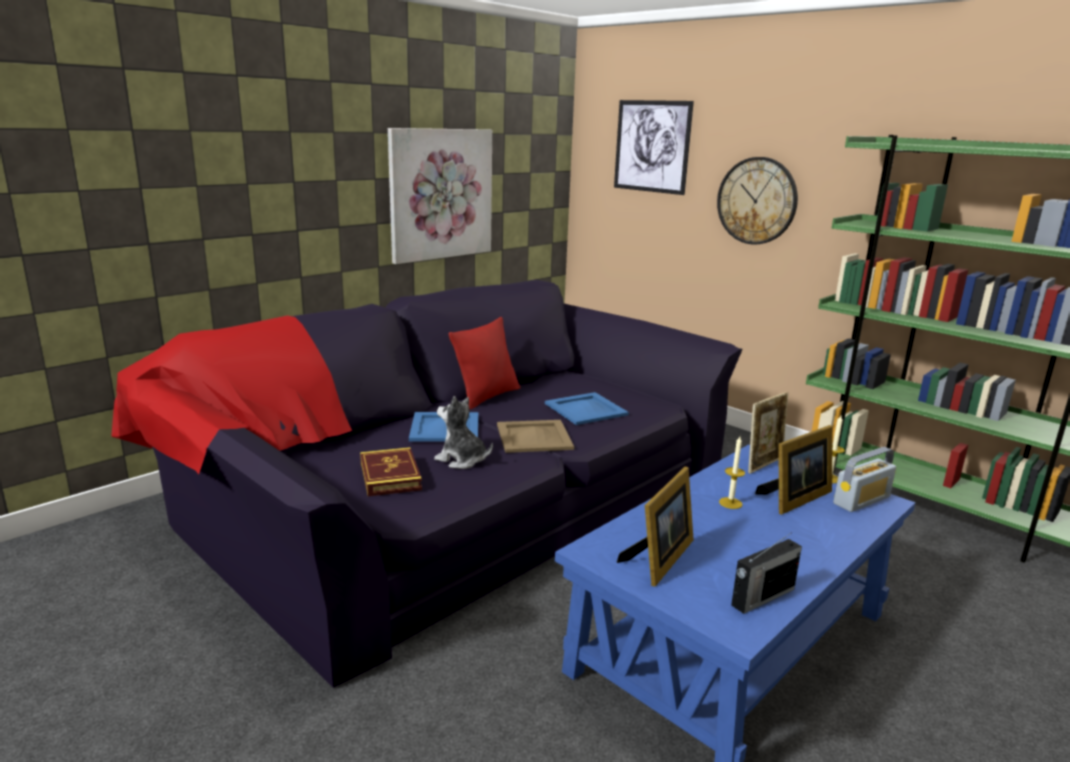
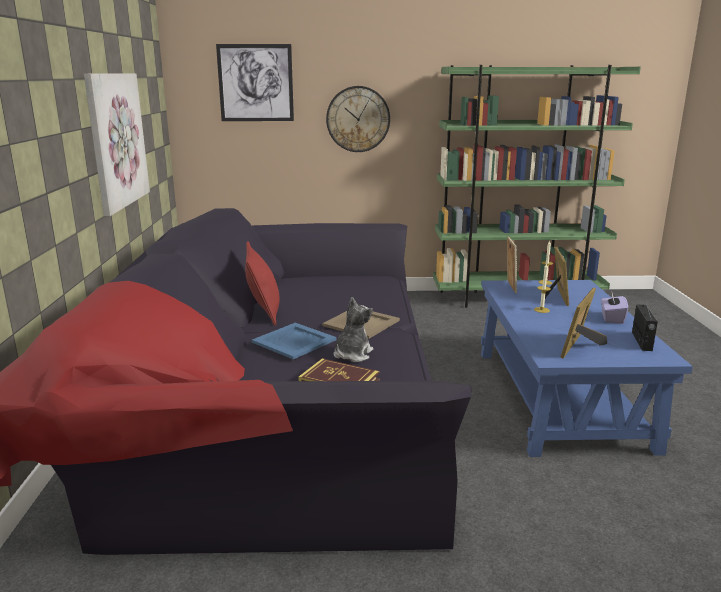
camera: 45 degrees left, 0 degrees up
plush toy [434,396,493,469] -> plush toy turned 135 degrees clockwise [334,297,373,362]
blue tray [545,392,629,425] -> none
picture frame [617,467,694,586] -> picture frame turned 135 degrees counterclockwise [561,288,607,358]
radio [833,447,896,512] -> none
none -> purple tissue box [601,294,628,324]

